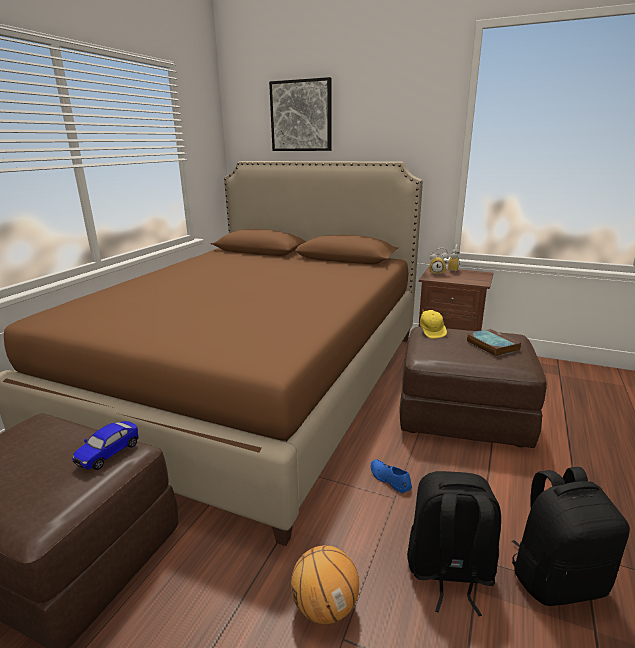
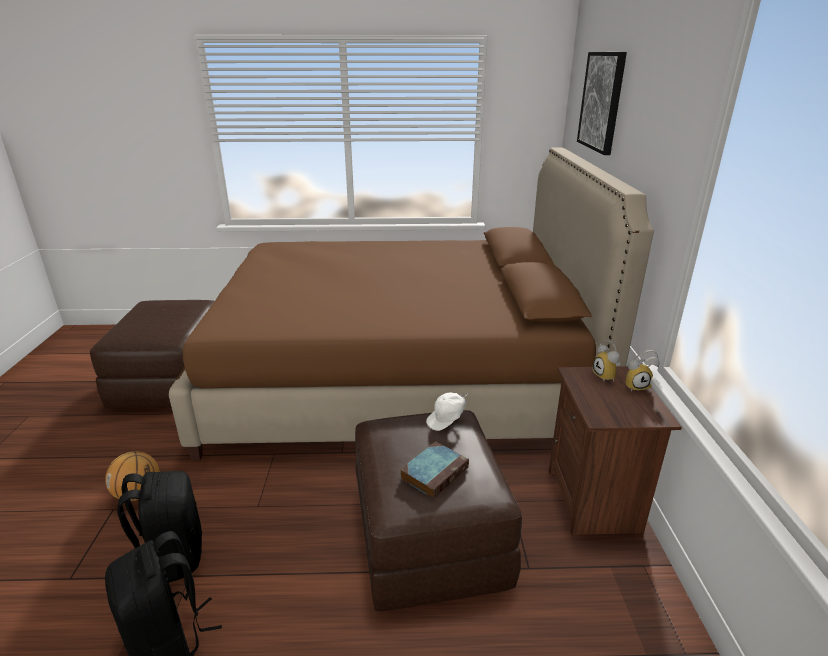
camera: 65 degrees right, 5 degrees up
toy car [72,421,139,470] -> none
blue shoe [371,460,412,493] -> none
yellow cap [420,309,447,339] -> white cap [426,392,468,431]

